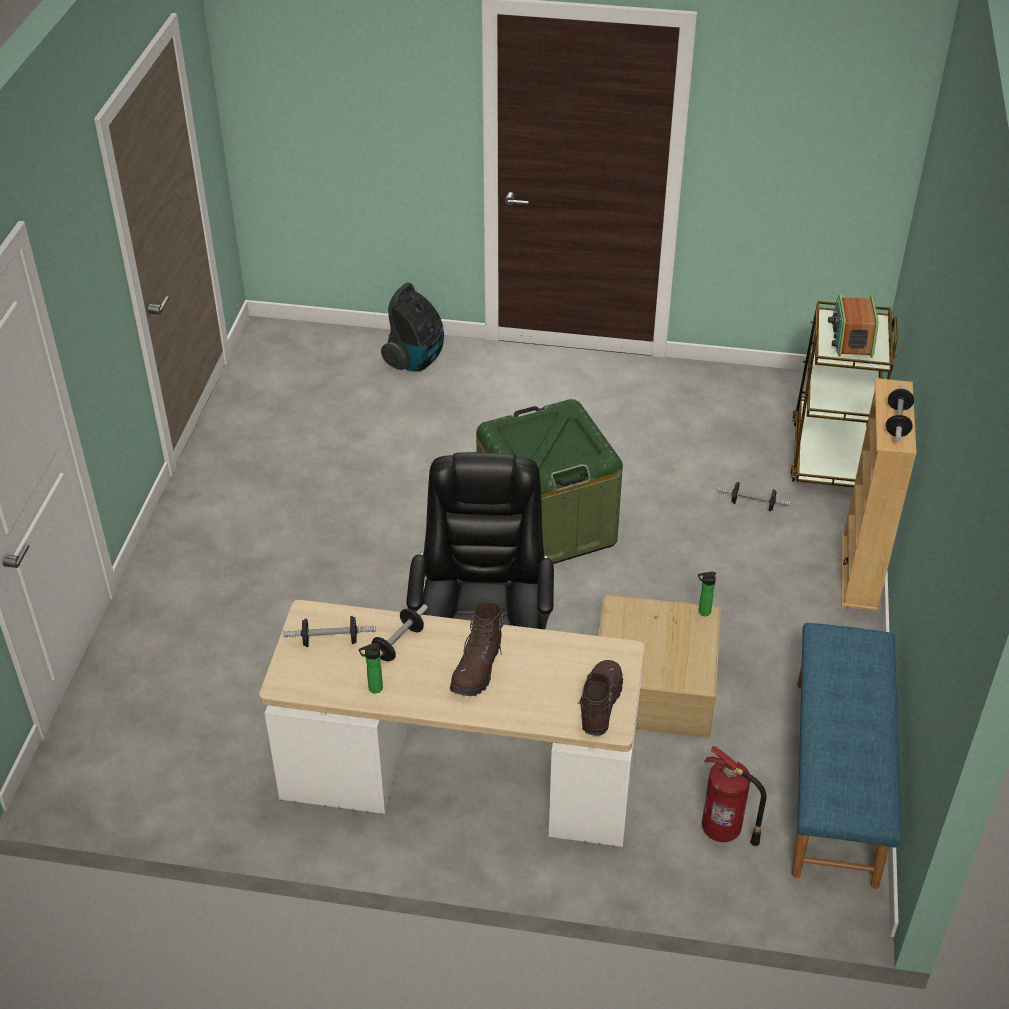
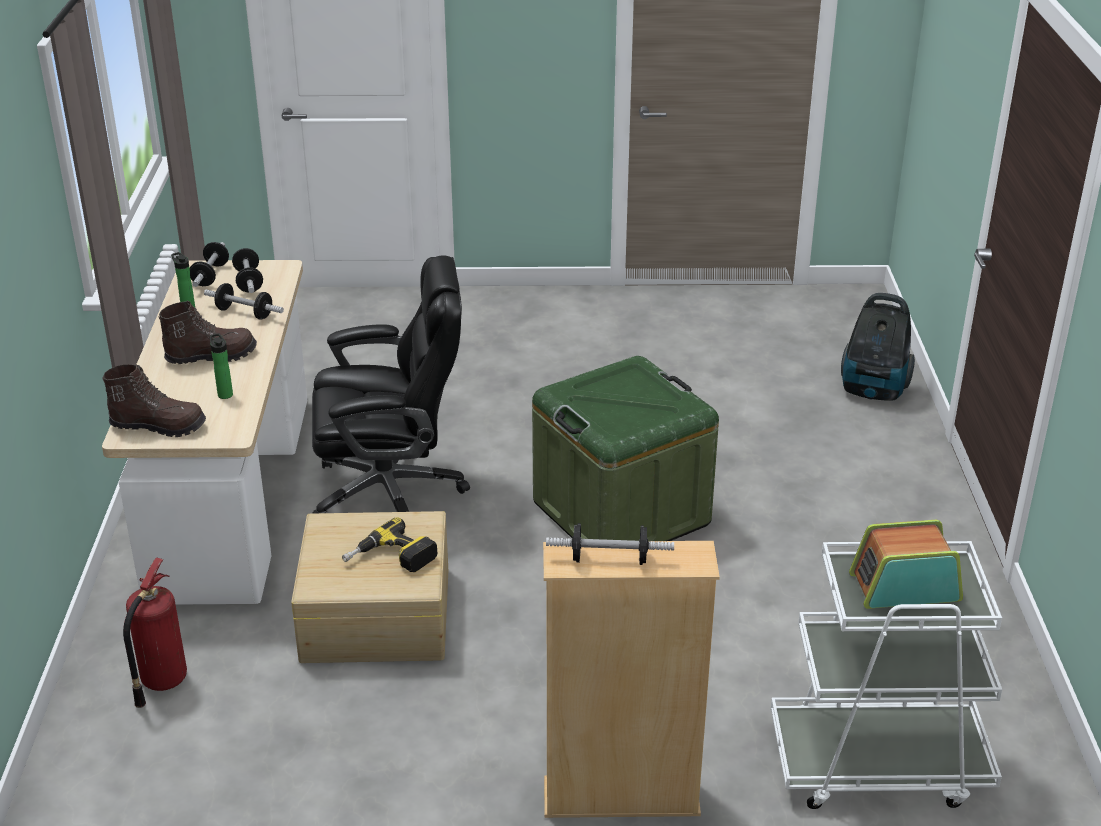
camera: 80 degrees right, 10 degrees down
brown boot [450,602,505,696] -> brown boot turned 150 degrees clockwise [158,300,257,364]
bottle [698,571,716,616] -> bottle moved to [210,333,233,399]
dumbbell [718,482,790,511] -> dumbbell moved to [190,242,229,287]
brown cart [790,301,898,487] -> white cart [771,532,1002,809]
blue bench [792,623,902,889] -> none
none -> power drill [342,517,437,572]

